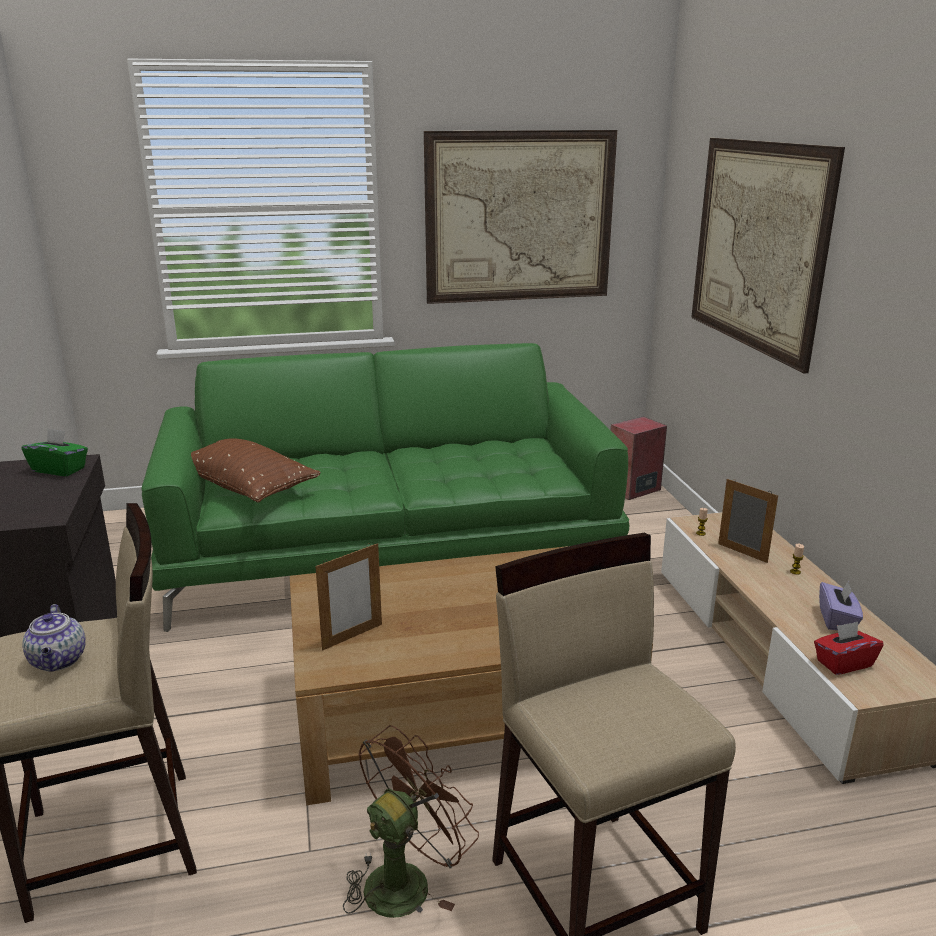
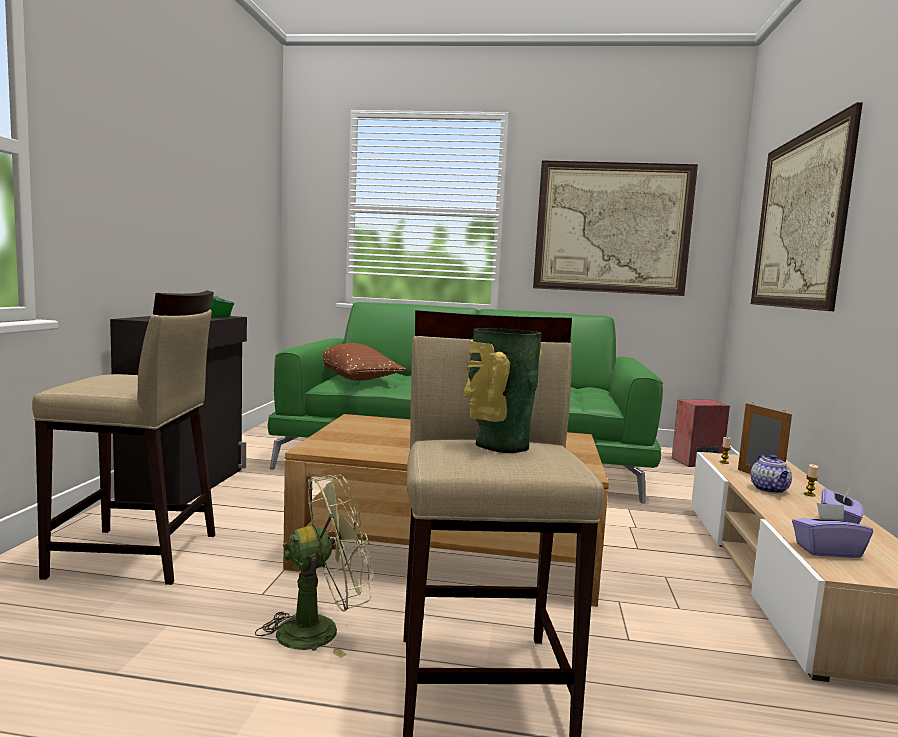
camera: 20 degrees right, 15 degrees down
teapot [22,604,86,672] -> teapot moved to [750,454,792,494]
picture frame [315,543,382,650] -> none
brown fan [343,725,479,918] -> green fan [255,474,374,658]
red tissue box [814,622,883,675] -> purple tissue box [792,503,873,558]
none -> vase [464,328,542,453]

